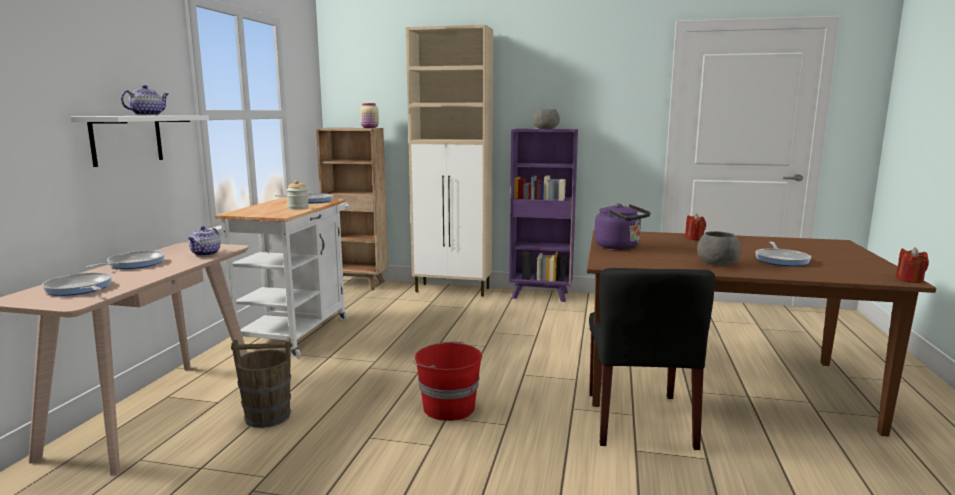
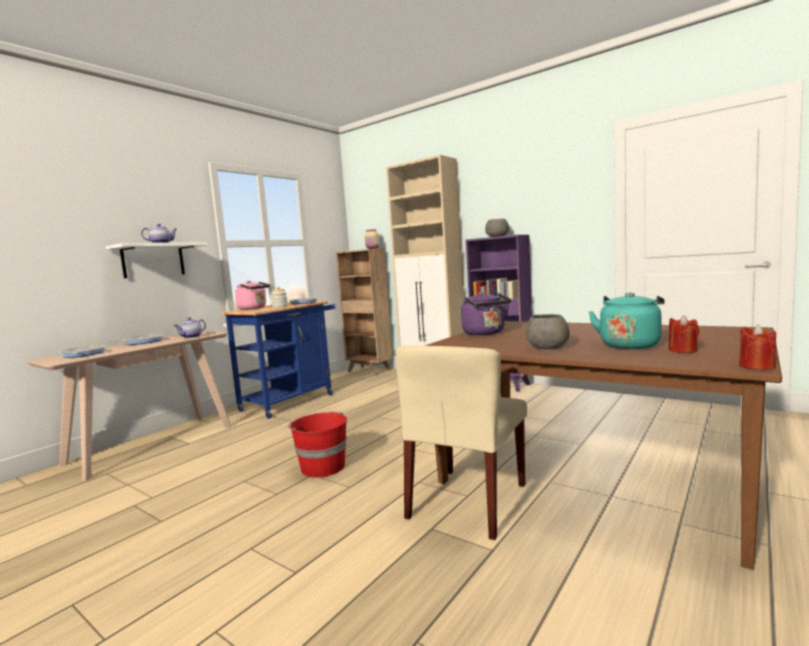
camera: 25 degrees right, 5 degrees down
white cart [215,197,349,358] -> blue cart [221,301,335,419]
brown bucket [231,338,292,428] -> none
black chair [589,268,715,450] -> beige chair [396,345,527,540]
red candle [685,214,706,240] -> red candle moved to [668,315,699,353]
frying pan [755,242,811,266] -> turquoise kettle [588,292,665,349]
none -> pink kettle [235,281,270,310]

